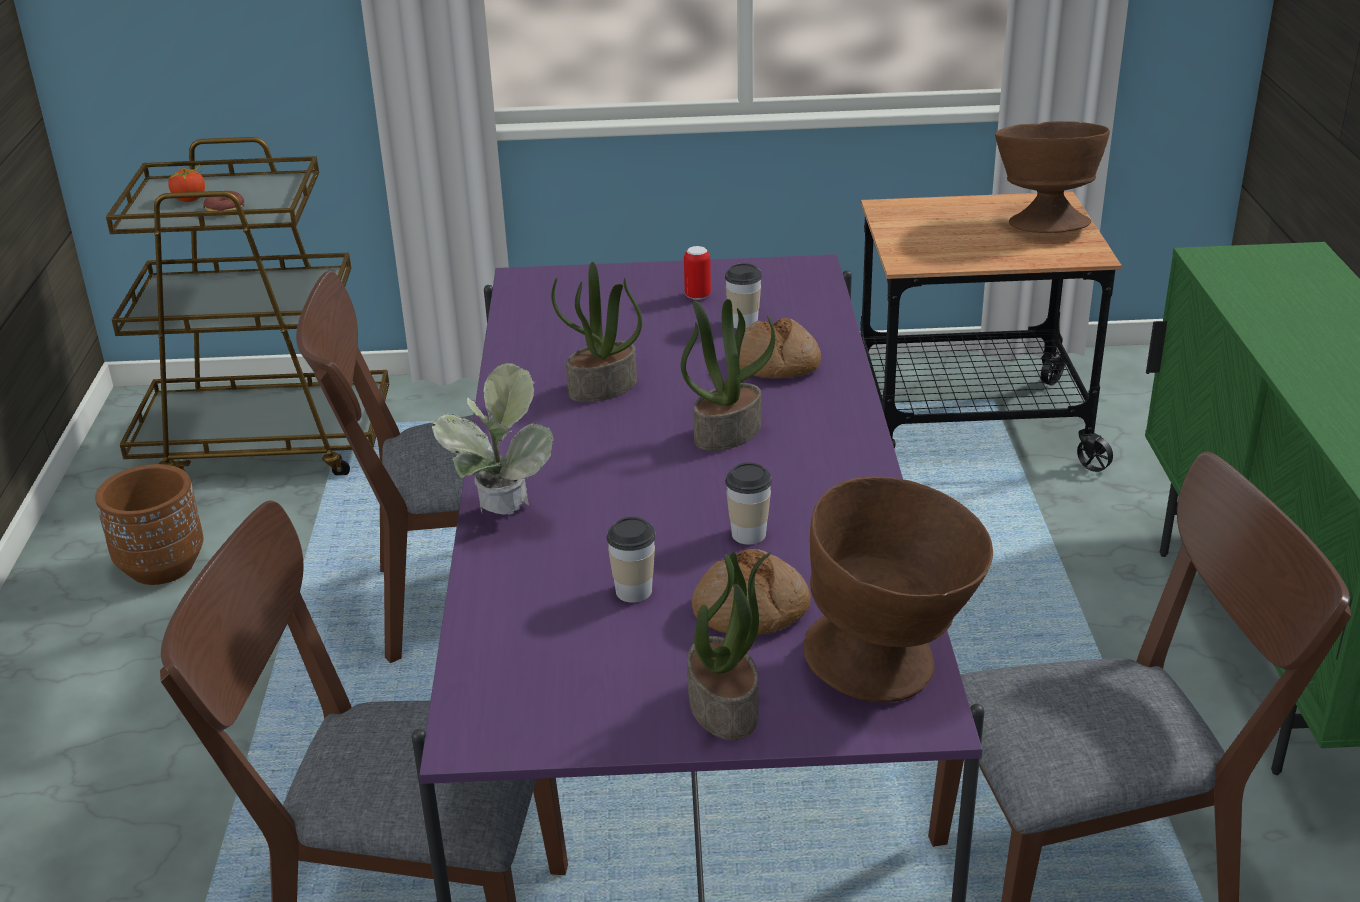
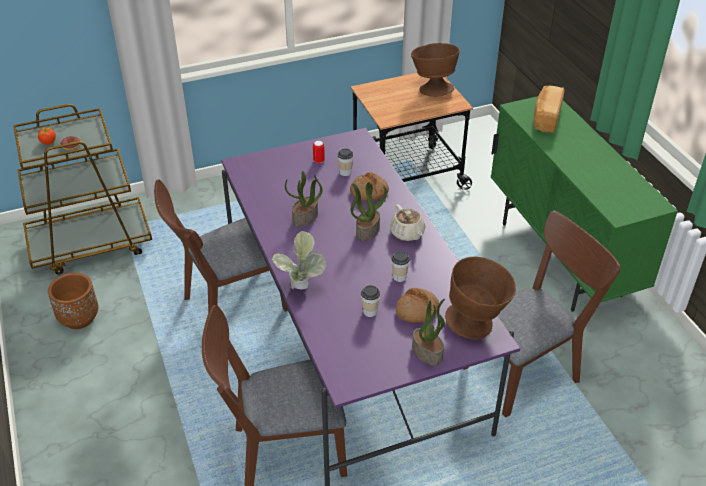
camera: 20 degrees left, 10 degrees up
none -> beige teapot [390,204,425,241]
none -> bread [533,86,565,133]

